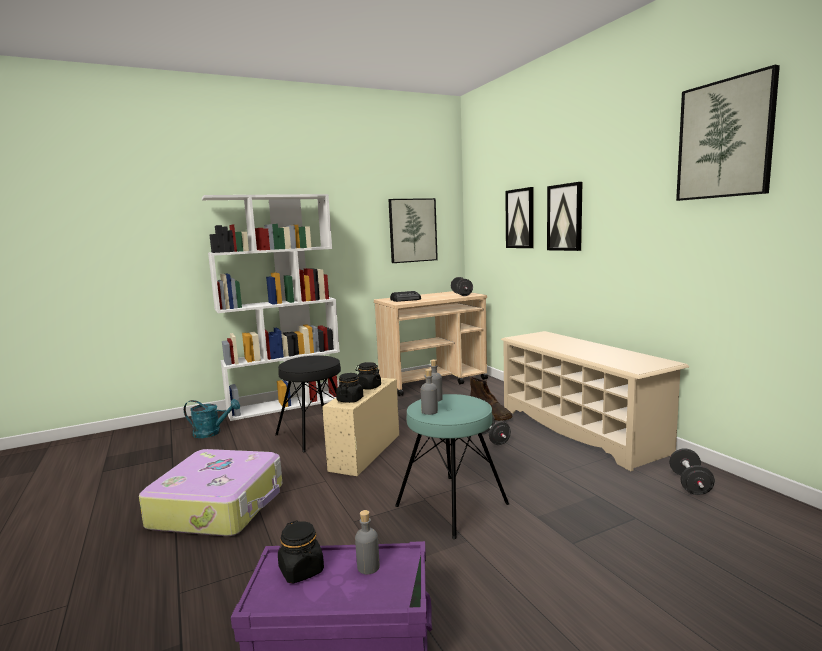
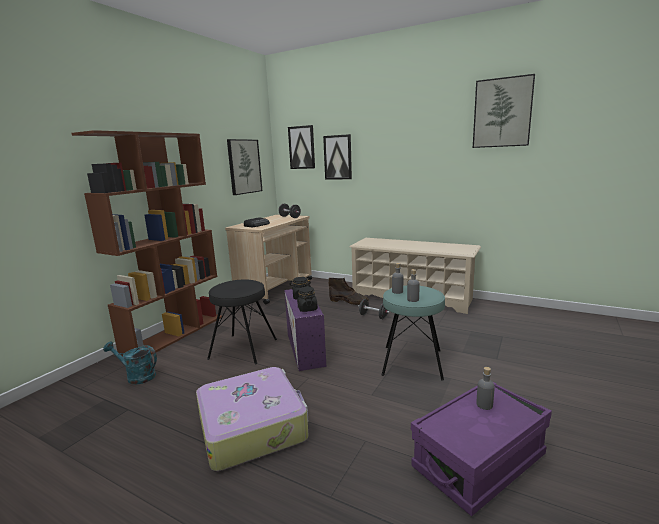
camera: 35 degrees left, 5 degrees up
turquoise watering can [184,399,240,438] -> turquoise watering can turned 135 degrees counterclockwise [103,341,157,385]
white bookcase [202,194,340,421] -> brown bookcase [72,130,222,356]
black jar [278,520,324,584] -> none
beige storage box [322,378,399,476] -> purple storage box [284,289,326,371]
picture [547,182,582,251] -> picture moved to [288,125,315,169]
black dumbbell [669,448,715,495] -> none

